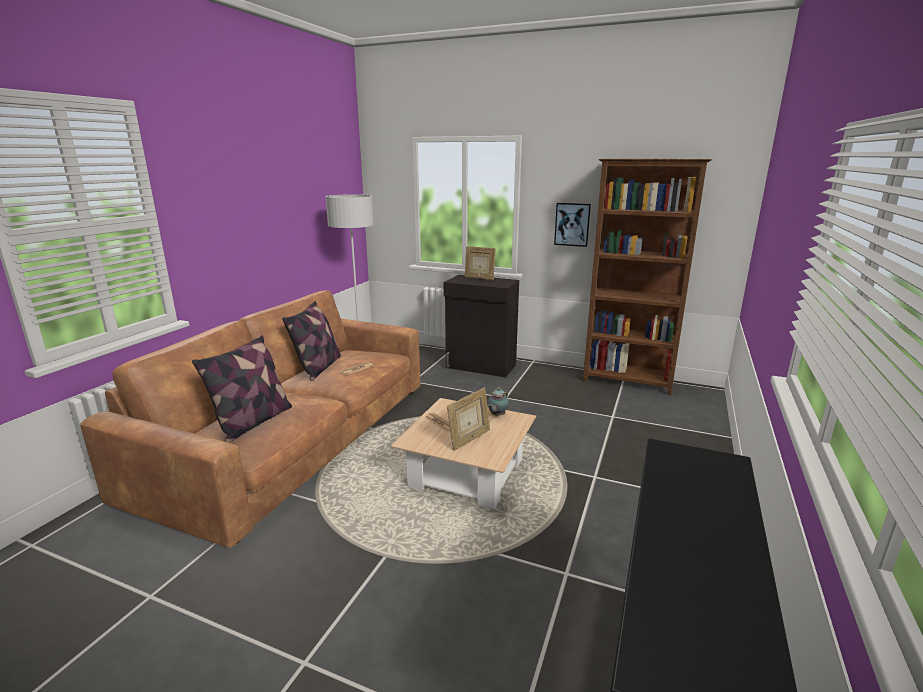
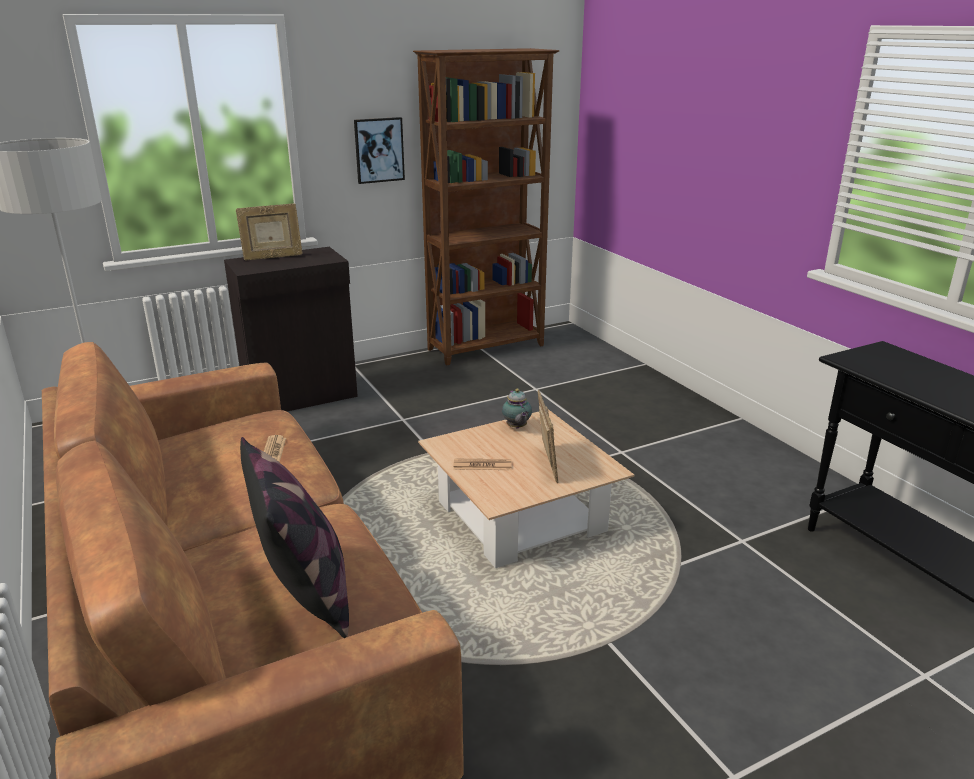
camera: 50 degrees left, 5 degrees up
pillow [282,301,341,381] -> none

